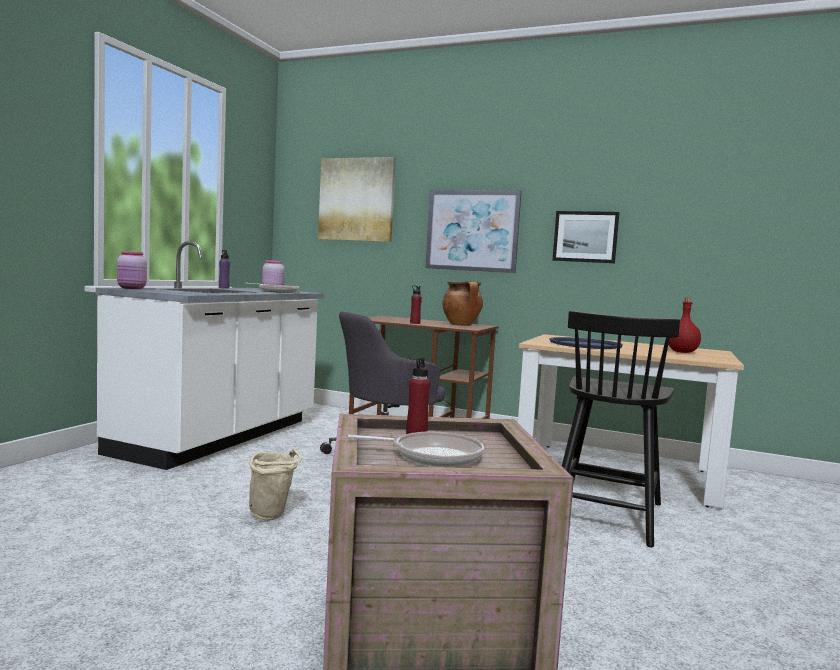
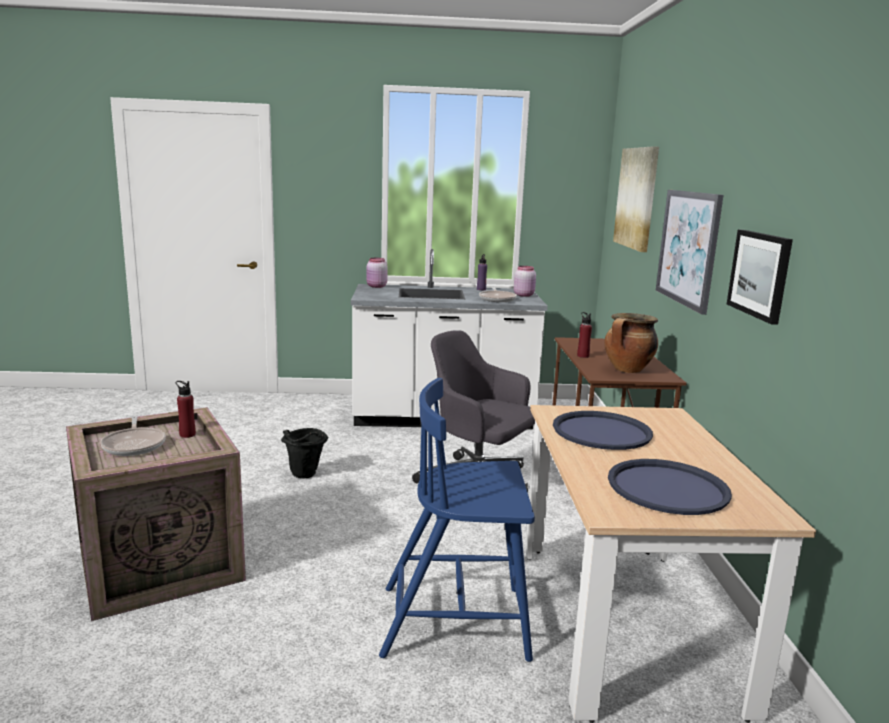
camera: 65 degrees right, 10 degrees up
beige bucket [249,448,302,520] -> black bucket [281,428,328,478]
black chair [562,311,680,547] -> blue chair [379,378,535,662]
red bottle [668,297,701,353] -> blue tray [608,459,732,515]

